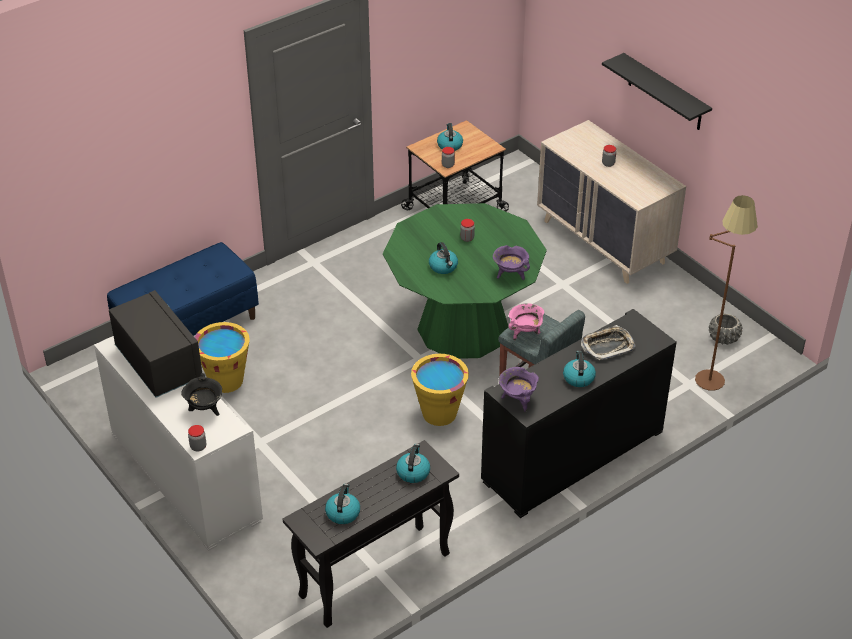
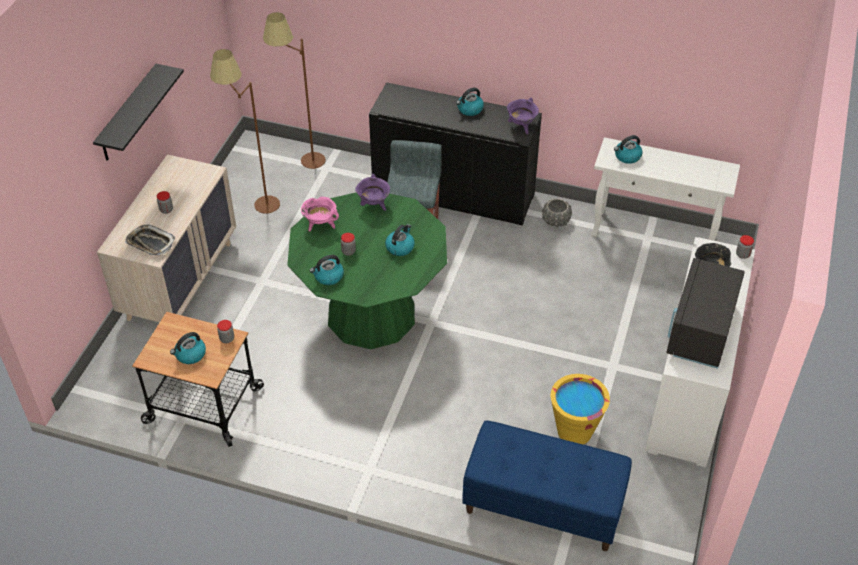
camera: 125 degrees left, 5 degrees up
black console table [283,440,459,628] -> white console table [591,137,740,241]
kettle [325,484,360,524] -> kettle moved to [310,255,344,285]
yellow bucket [411,354,469,426] -> none
pink cooking pot [509,303,544,340] -> pink cooking pot moved to [301,196,339,232]
tray [581,325,636,360] -> tray moved to [125,225,176,255]
grey planter [709,313,742,345] -> grey planter moved to [542,198,572,227]
none -> brown floor lamp [210,49,280,214]

